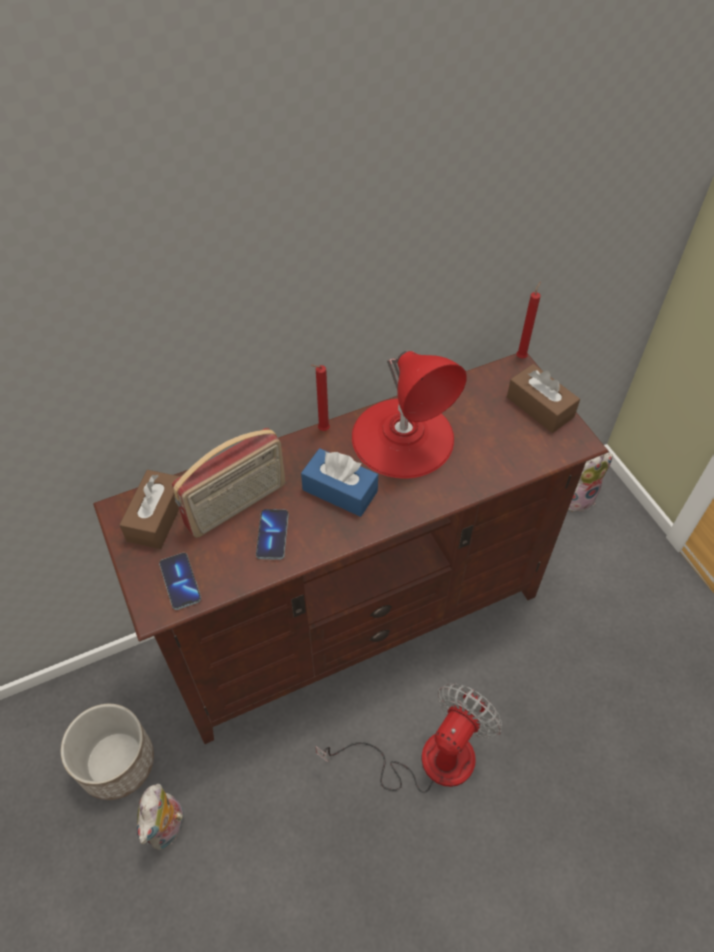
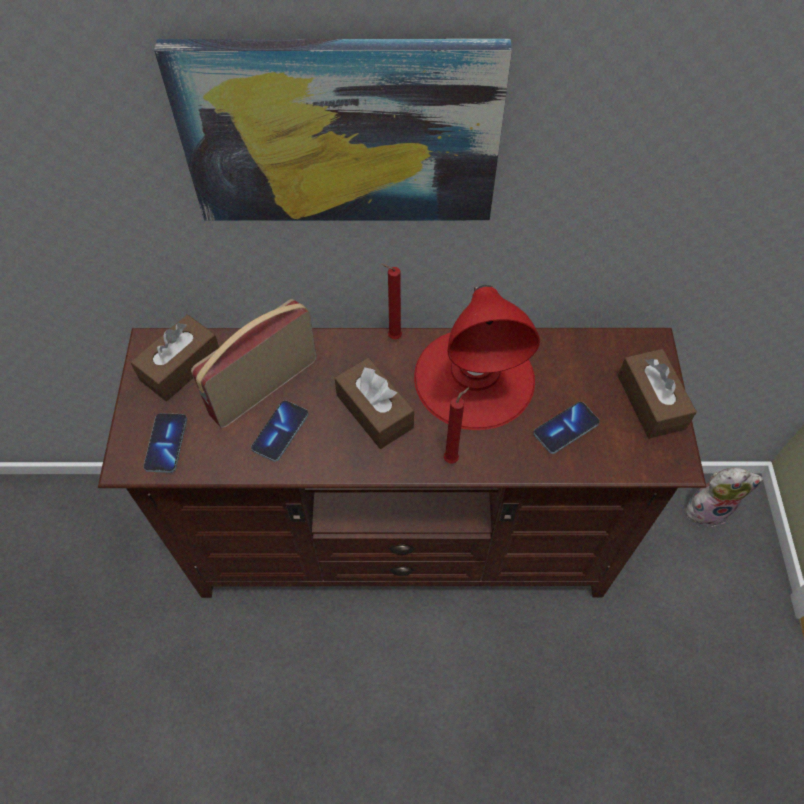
camera: 25 degrees right, 5 degrees up
planter [61,704,154,800] -> none
plush toy [137,784,183,850] -> none
radio [172,428,285,538] -> radio turned 150 degrees clockwise [191,299,317,428]
blue tissue box [301,448,378,517] -> brown tissue box [335,358,414,449]
fan [315,683,502,793] -> none
red candle [516,281,541,359] -> red candle moved to [444,387,470,464]
none -> picture [154,39,512,221]
none -> phone [533,402,600,454]

